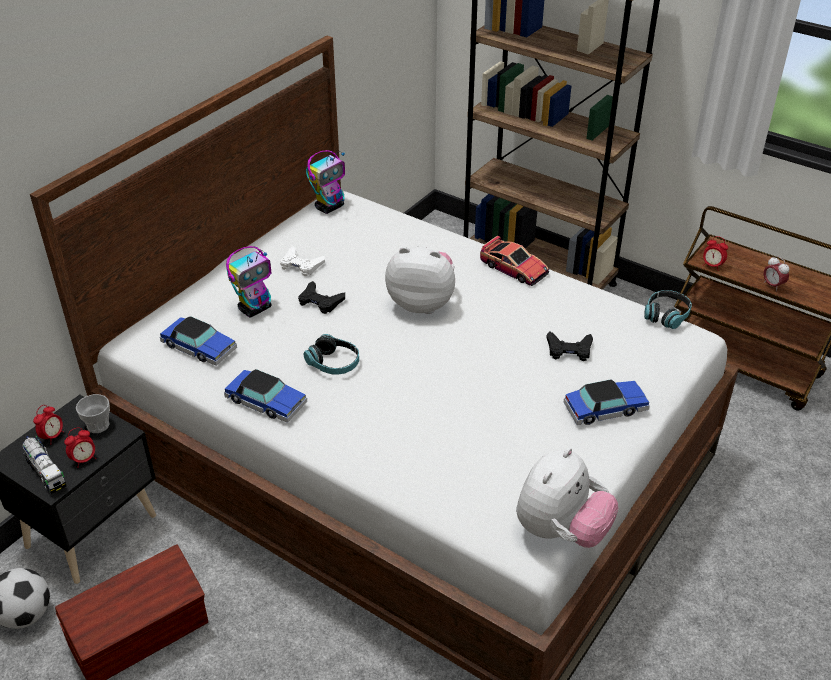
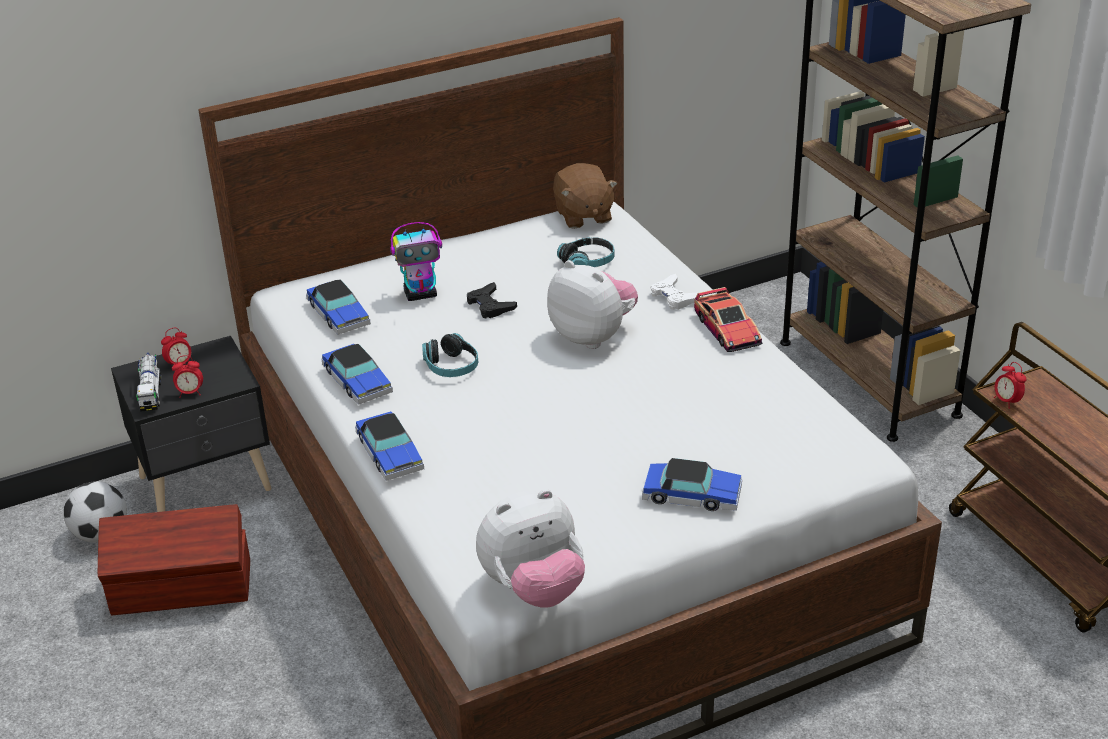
camera: 30 degrees right, 5 degrees down
cup [76,394,110,433] -> none
white game controller [280,247,325,276] -> white game controller moved to [651,274,703,310]
toy robot [306,150,345,214] -> brown plush toy [553,163,618,229]
black game controller [546,331,593,361] -> none
headphones [644,290,692,329] -> headphones moved to [557,237,614,267]
alarm clock [764,256,790,291] -> none
none -> toy car [355,411,424,481]

